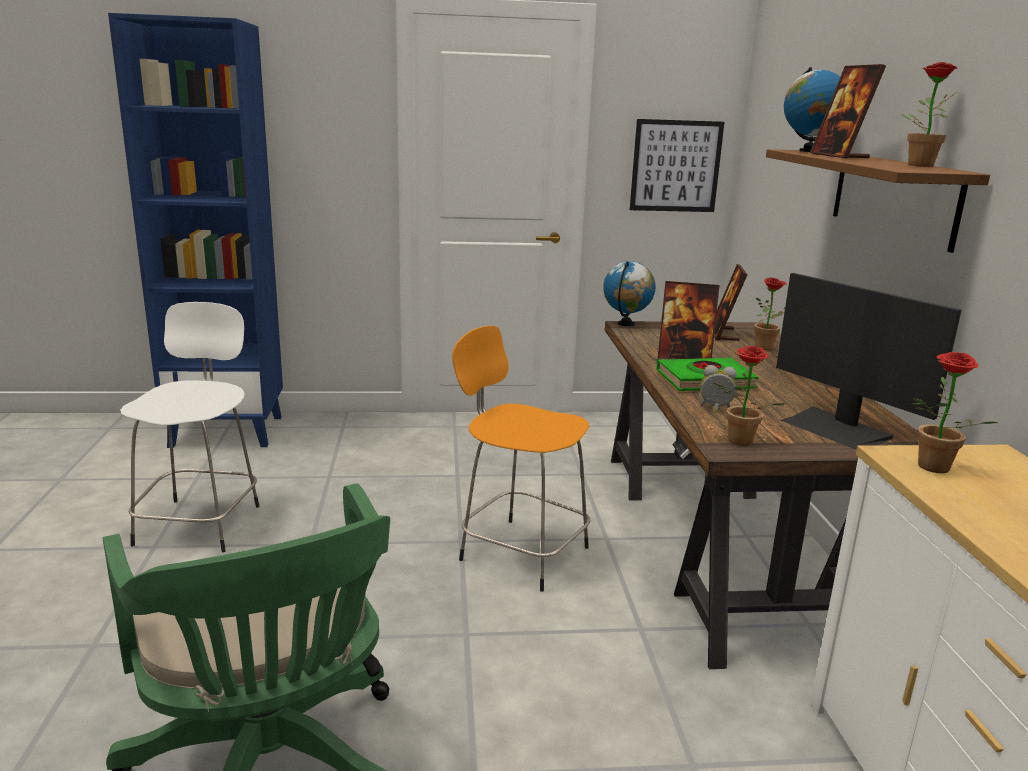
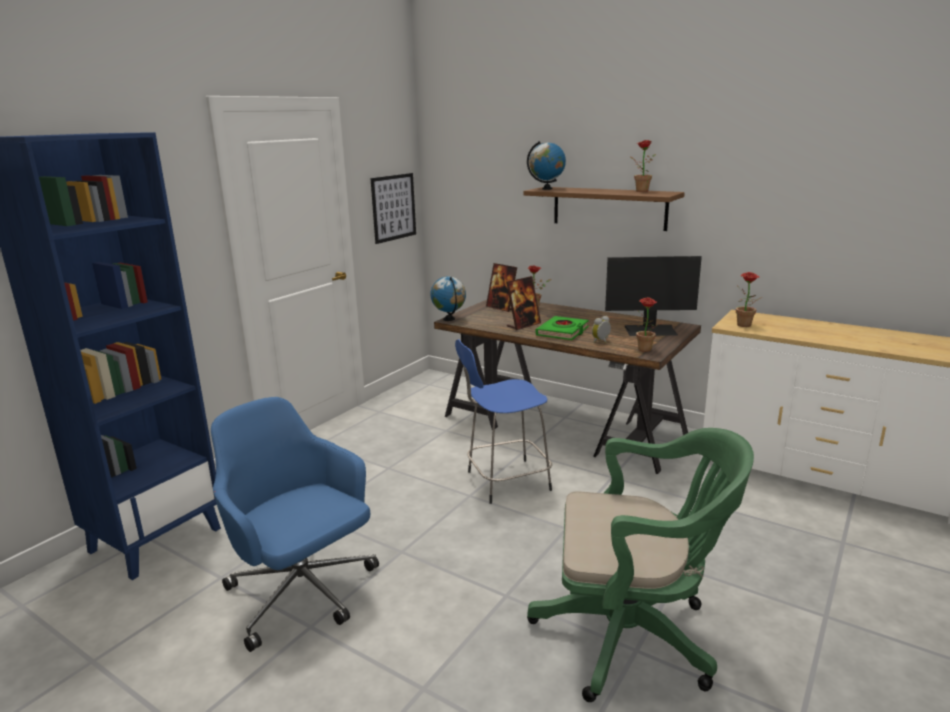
camera: 50 degrees left, 0 degrees up
white stool [120,302,260,552] -> blue office chair [211,397,379,652]
orange stool [452,326,591,592] -> blue stool [455,339,552,504]
picture frame [810,64,886,159] -> none

